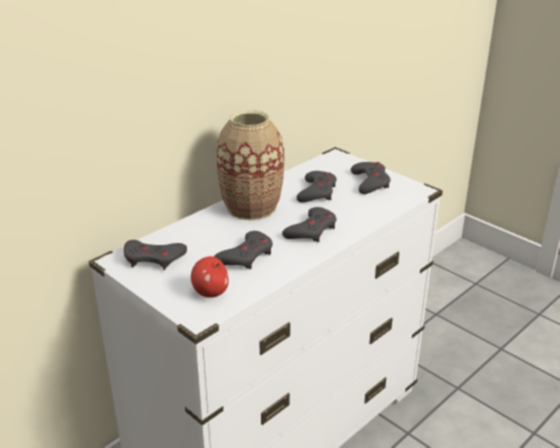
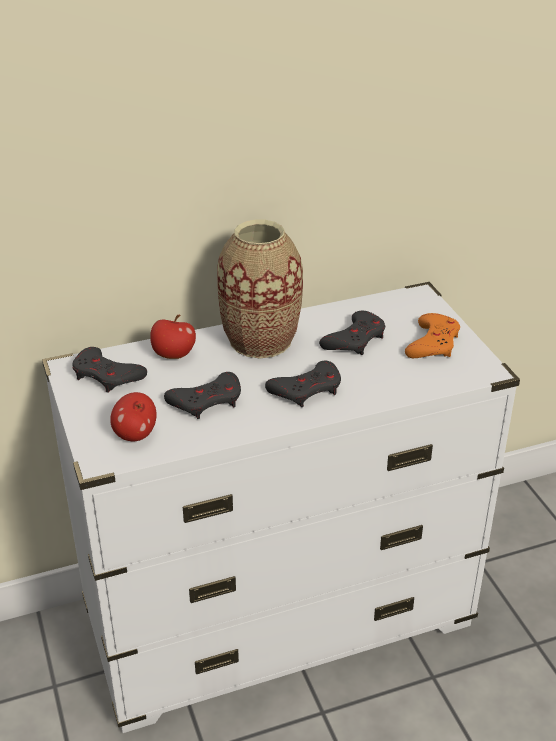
camera: 25 degrees right, 5 degrees up
grey game controller [351,162,391,194] -> orange game controller [405,313,460,358]
none -> apple [150,315,196,359]

